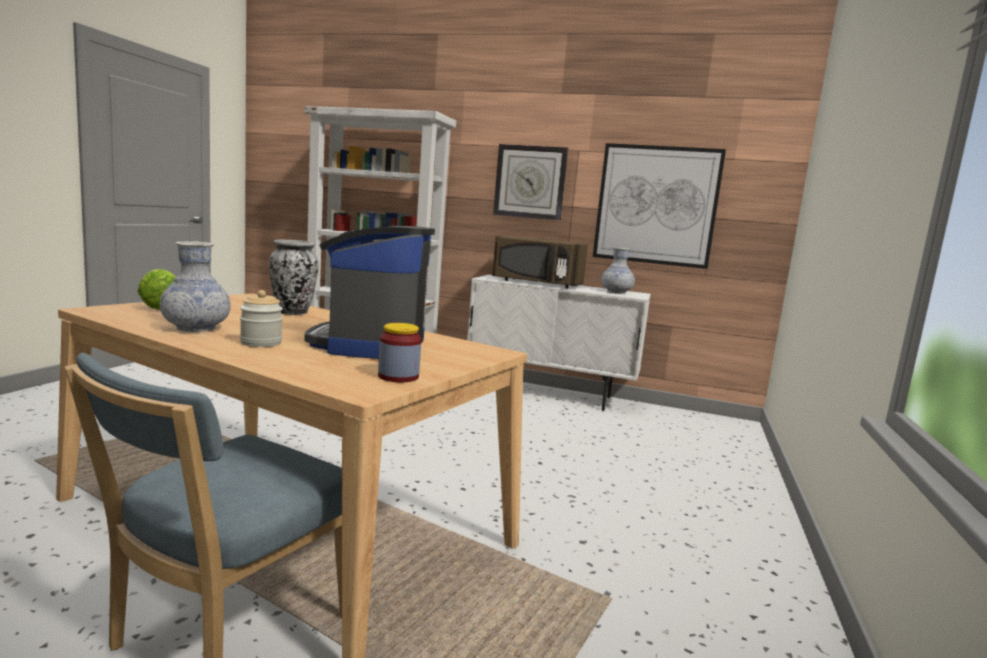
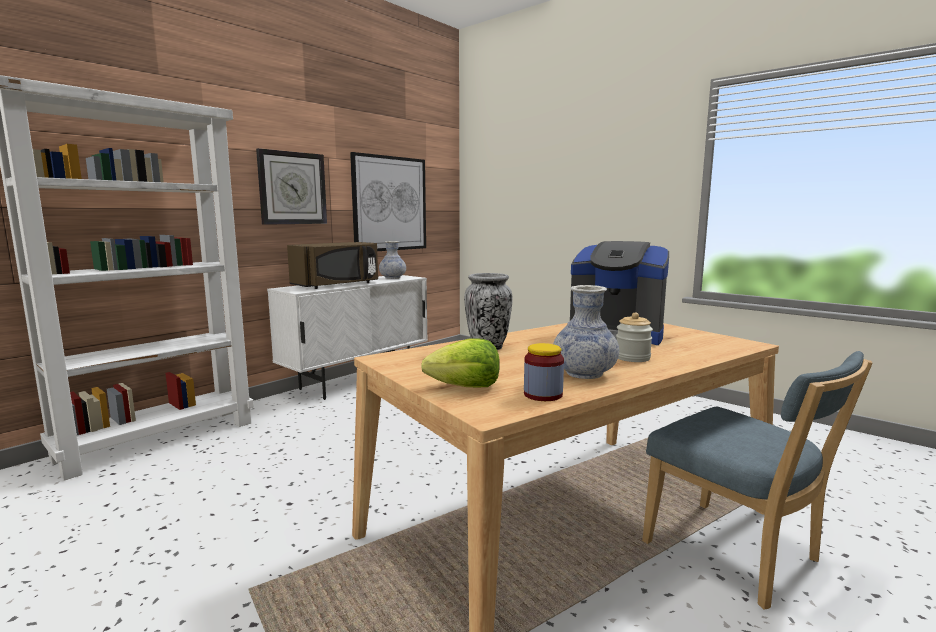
camera: 65 degrees left, 0 degrees up
jar [378,323,421,382] -> jar moved to [524,343,564,401]

